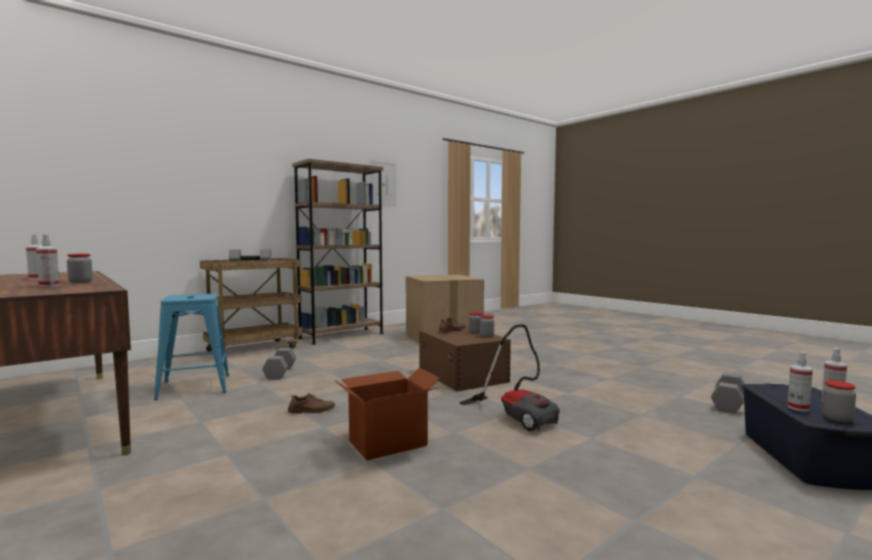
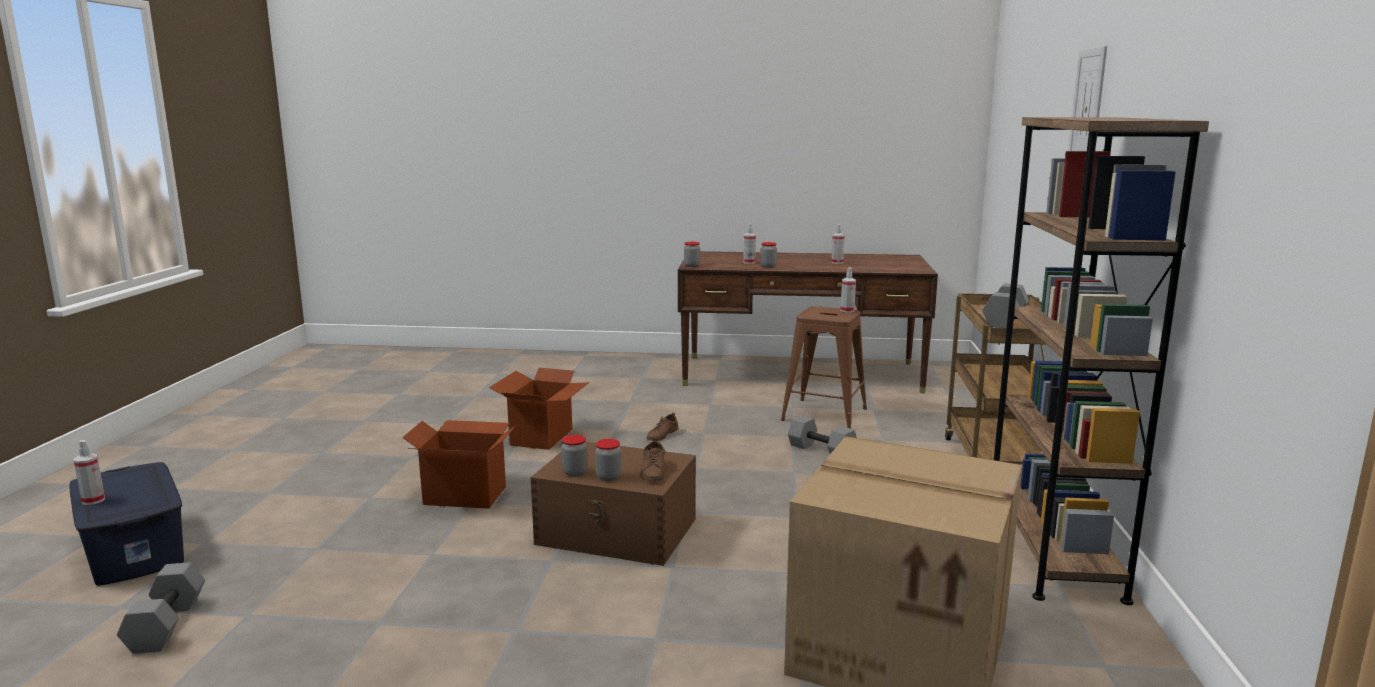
camera: 135 degrees right, 10 degrees up
blue stool [154,294,229,400] -> brown stool [781,306,867,429]
picture [370,160,397,206] -> picture moved to [1068,46,1107,151]
vacuum cleaner [459,324,560,431] -> cardboard box [402,420,517,509]
spray bottle [787,352,813,411] -> spray bottle moved to [841,268,856,313]
jar [822,380,856,422] -> jar moved to [684,242,700,267]

